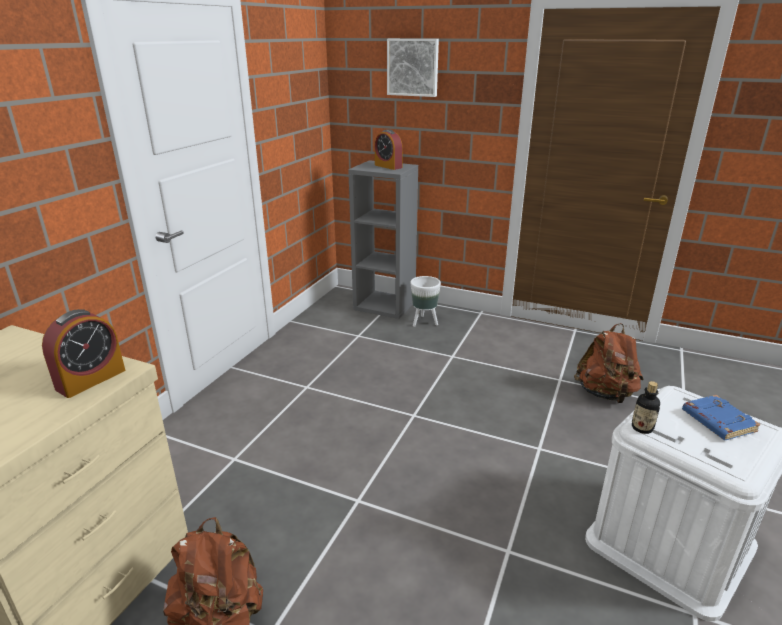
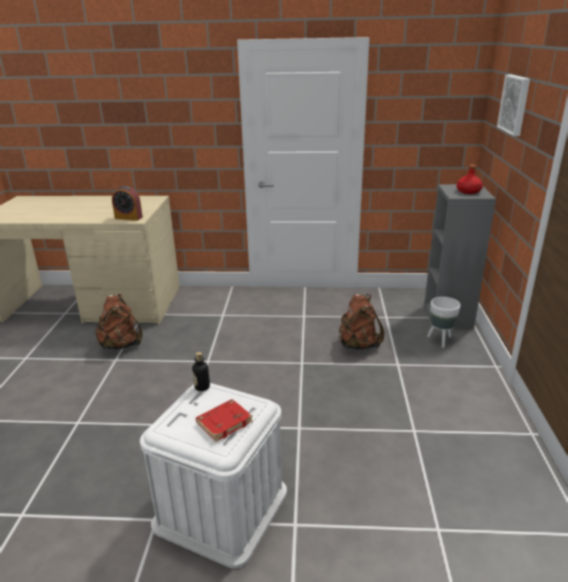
camera: 70 degrees right, 0 degrees up
alarm clock [375,129,403,170] -> red bottle [457,164,483,194]
brown backpack [574,323,644,403] -> brown backpack moved to [339,294,384,350]
blue book [682,395,761,440] -> red book [196,399,253,442]

